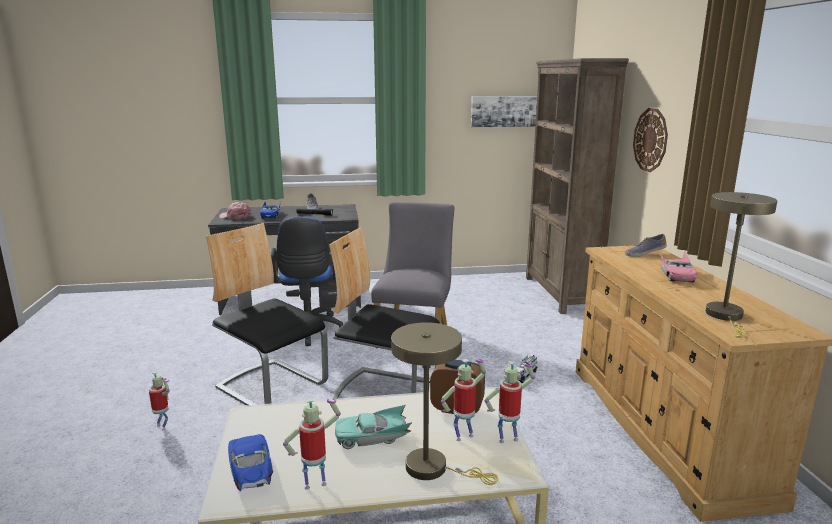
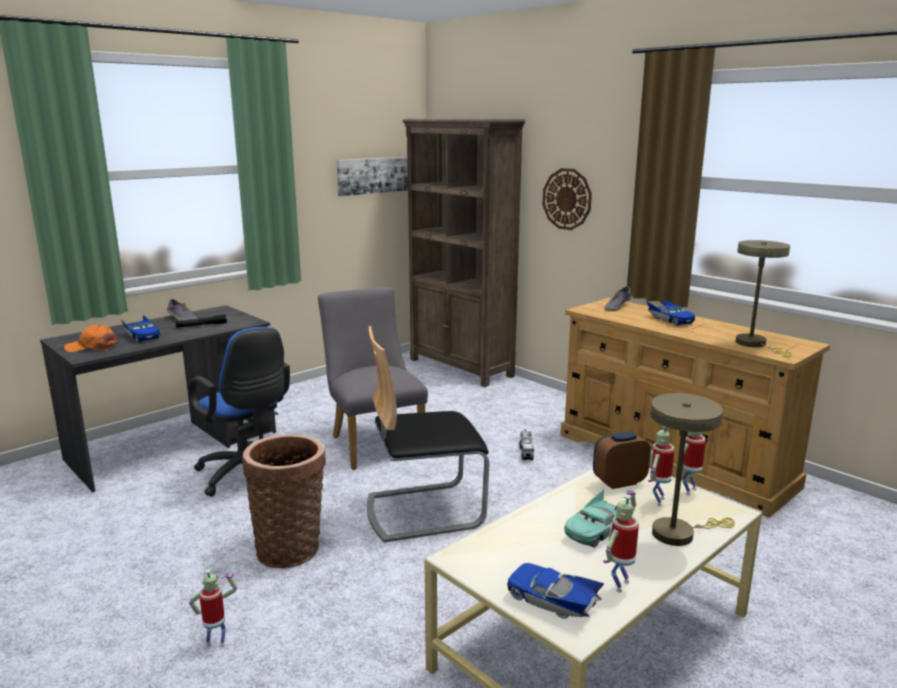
camera: 35 degrees left, 0 degrees up
chair [206,223,328,405] -> basket [242,435,326,568]
pink cap [219,202,251,220] -> orange cap [64,325,118,352]
pink toy car [660,252,697,282] -> blue toy car [646,299,695,326]

